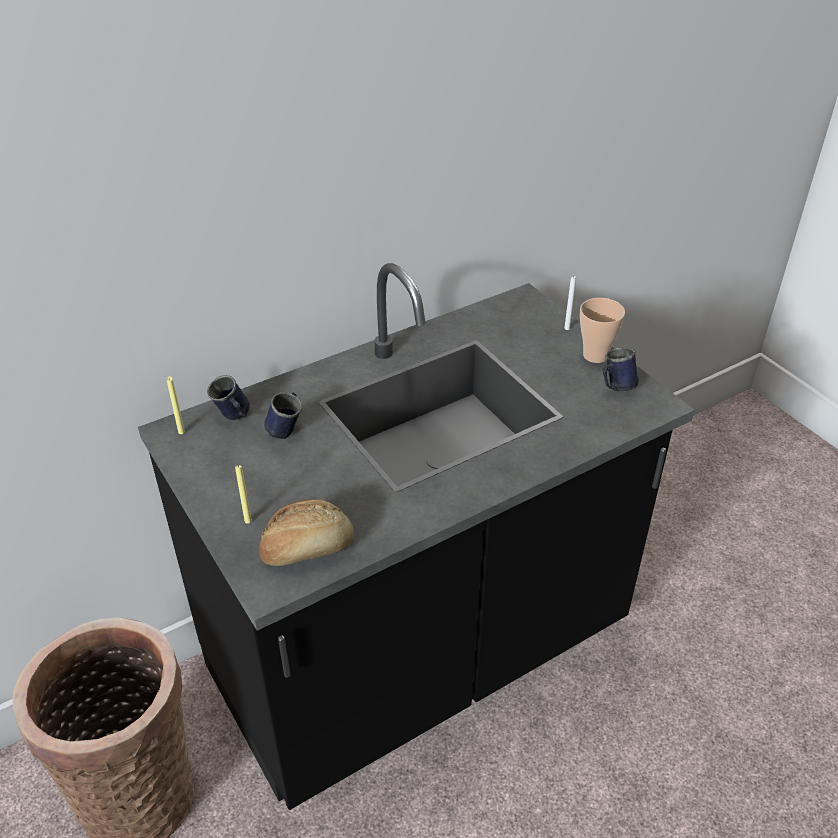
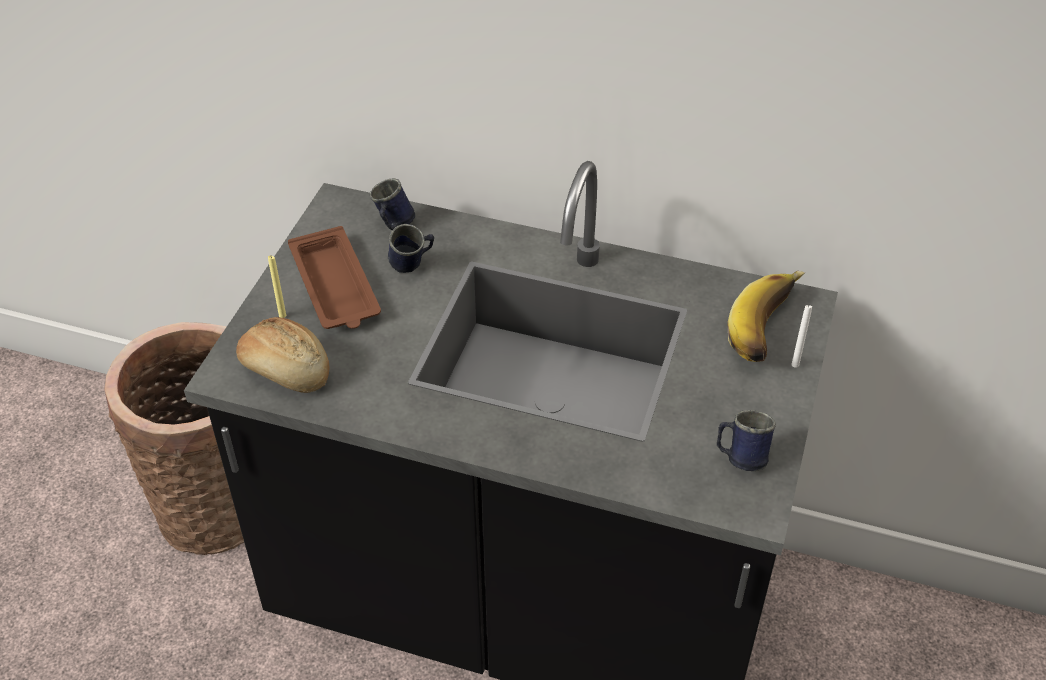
camera: 50 degrees right, 5 degrees up
yellow candle [167,376,185,434] -> none
cup [580,298,625,363] -> none
none -> brown tray [288,226,381,329]
none -> banana [727,271,805,362]

